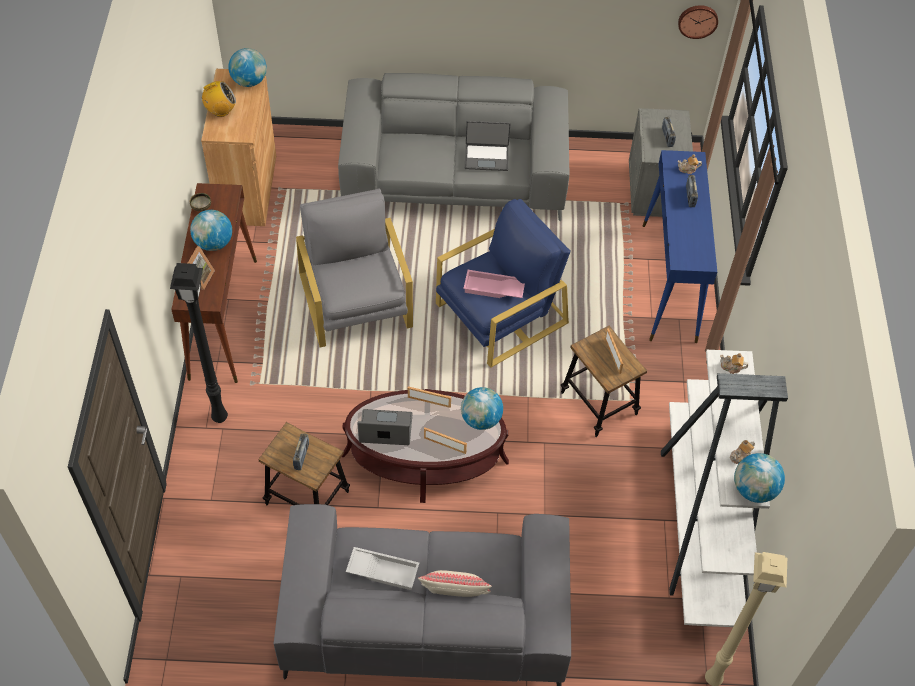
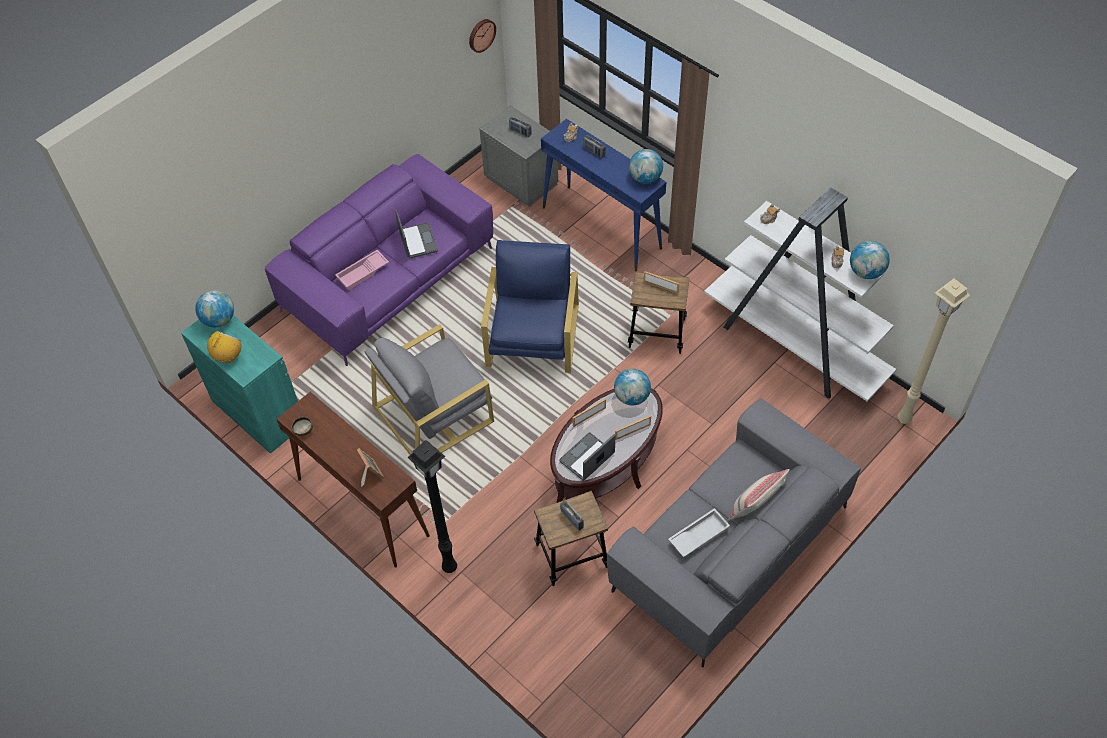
camera: 45 degrees left, 0 degrees up
globe [190,210,232,251] -> globe moved to [629,149,663,184]
brown cabinet [201,69,276,226] -> turquoise cabinet [181,315,298,454]
grey armchair [296,189,413,347] -> grey armchair turned 60 degrees counterclockwise [365,324,494,455]
grey sofa [338,73,569,221] -> purple sofa [265,154,493,366]
pink tray [463,270,525,298] -> pink tray moved to [336,250,389,290]
laptop [465,121,510,171] -> laptop turned 60 degrees counterclockwise [395,209,438,259]

